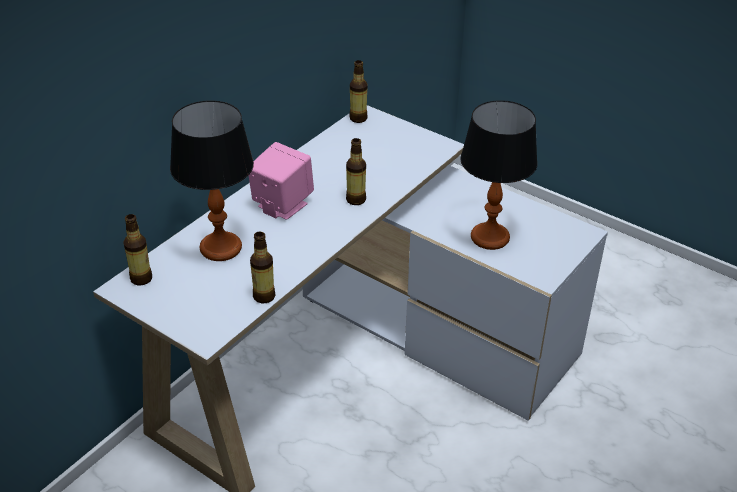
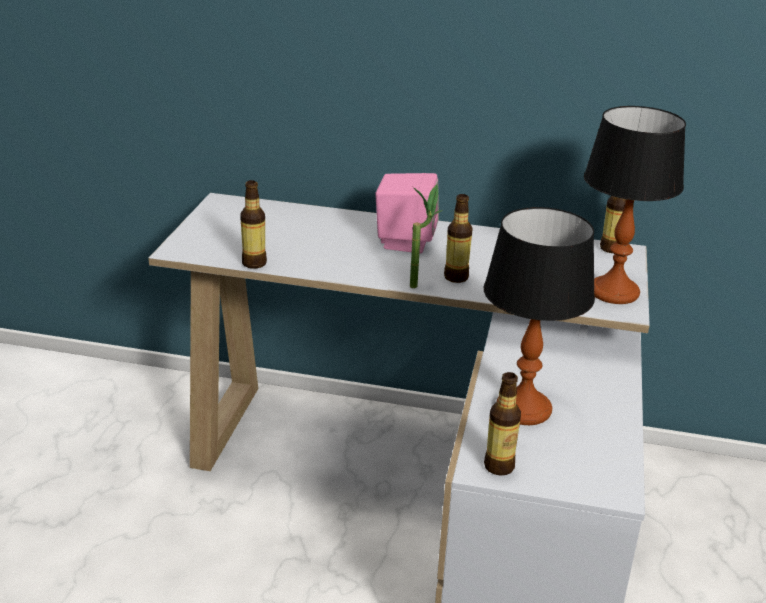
camera: 65 degrees right, 10 degrees down
bottle [123,214,152,285] -> bottle moved to [484,372,521,476]
table lamp [170,100,254,261] -> table lamp moved to [584,106,686,304]
none -> potted plant [410,184,443,288]

